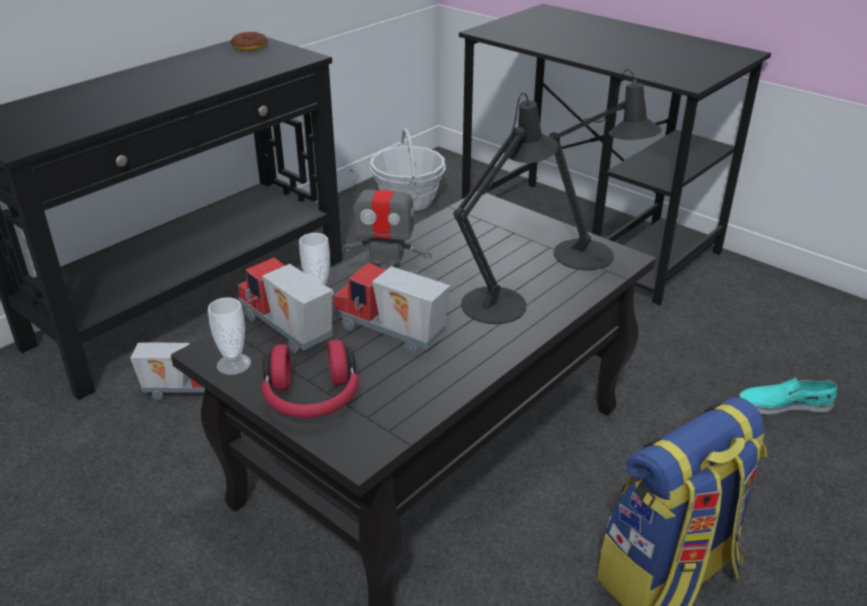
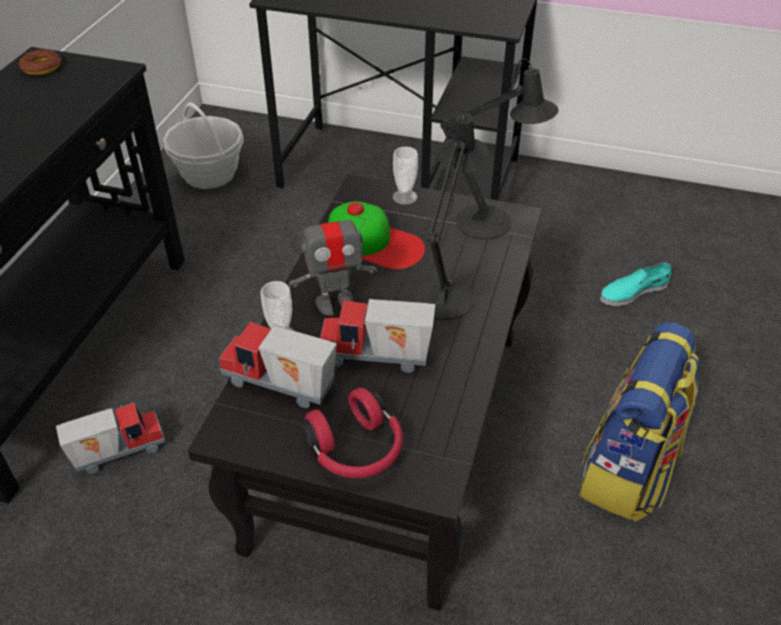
camera: 25 degrees left, 10 degrees up
cup [208,297,251,375] -> cup moved to [393,147,418,205]
none -> cap [328,201,425,270]

